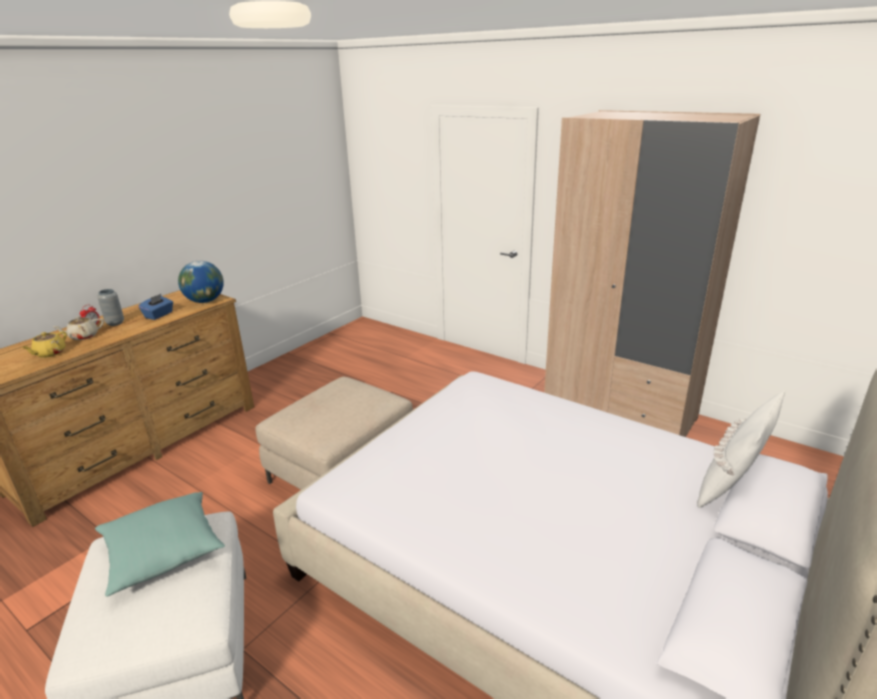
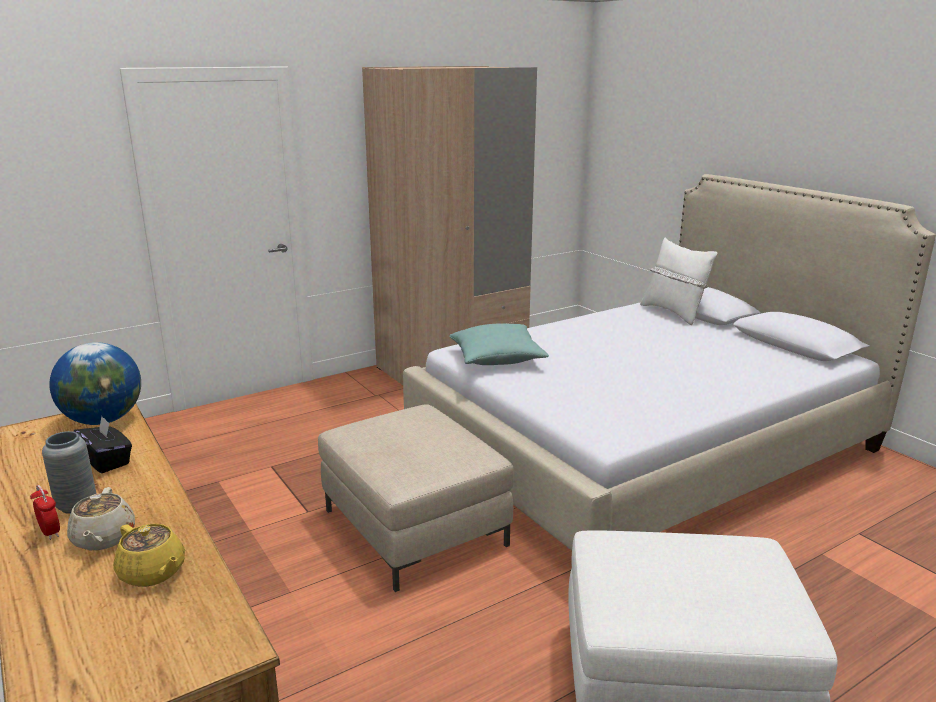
camera: 70 degrees left, 5 degrees down
turquoise pillow [95,492,225,597] -> turquoise pillow moved to [449,324,549,365]
blue tissue box [139,294,173,320] -> black tissue box [73,416,132,473]

